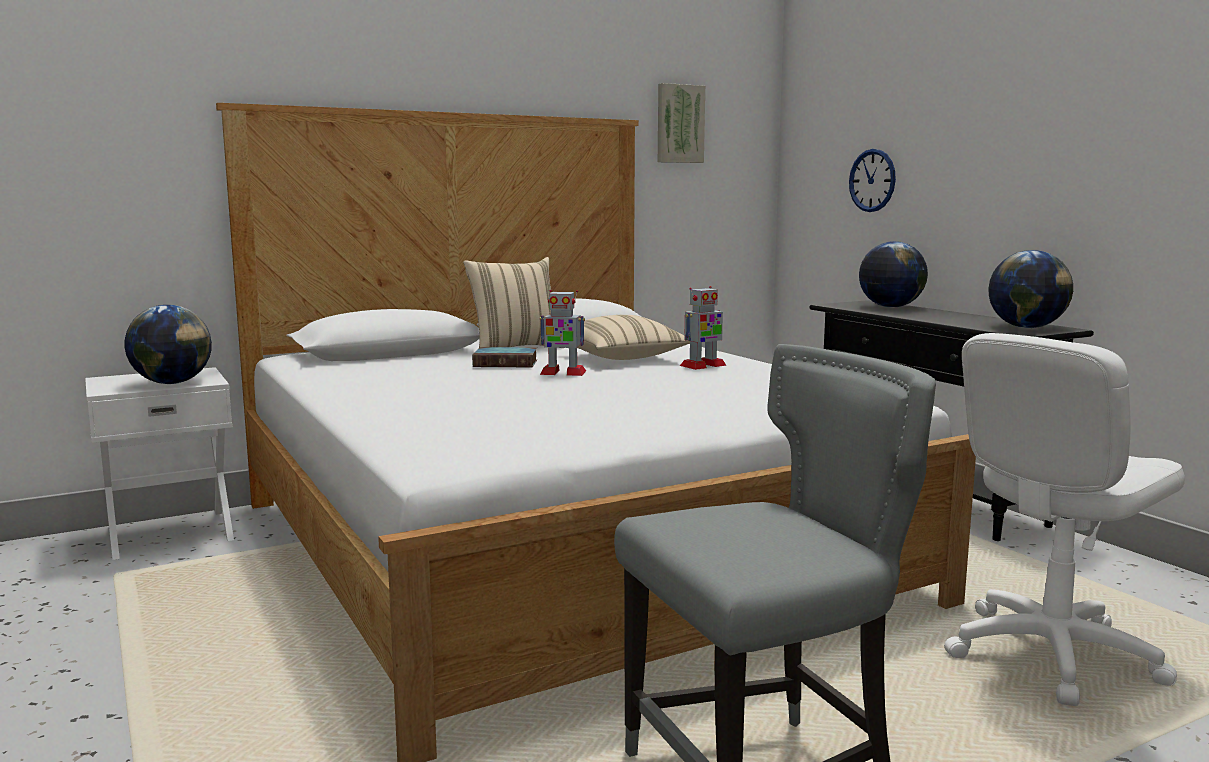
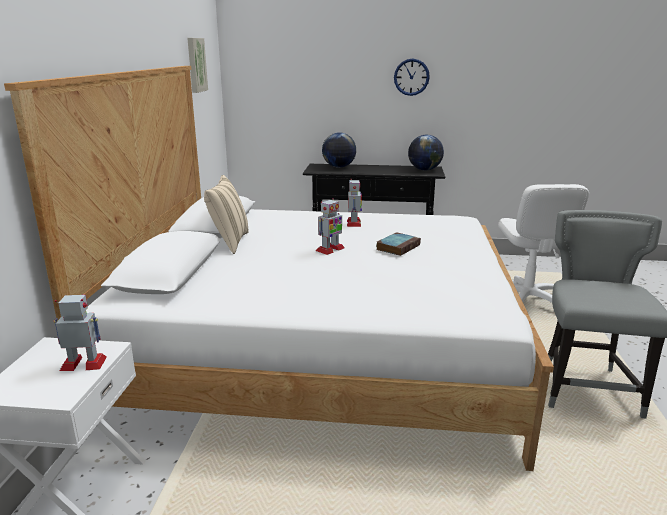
camera: 55 degrees left, 10 degrees up
globe [125,305,212,384] -> toy robot [53,295,107,371]
book [472,347,537,367] -> book moved to [376,232,421,256]
beige pillow [577,315,690,360] -> none
wall clock [849,149,896,212] -> wall clock moved to [394,58,430,96]

